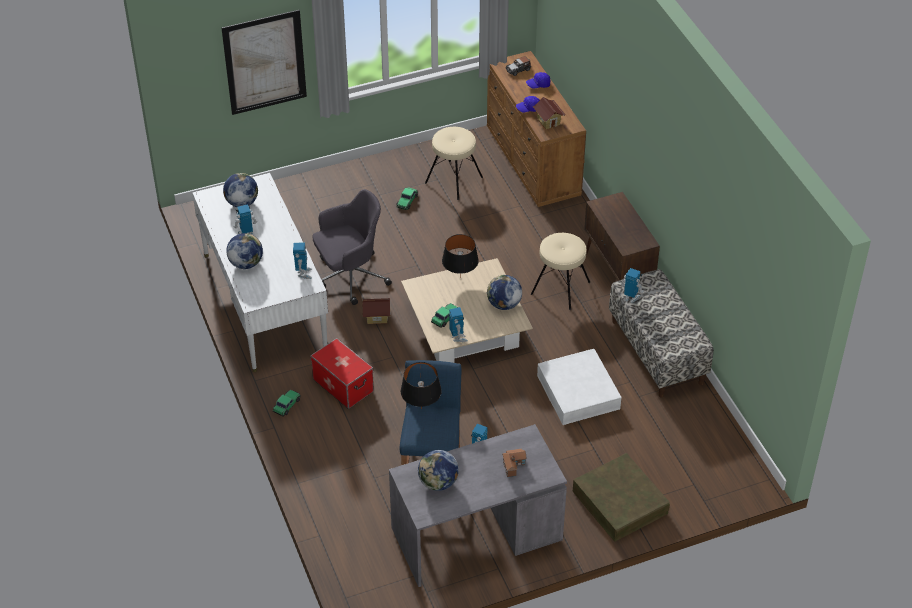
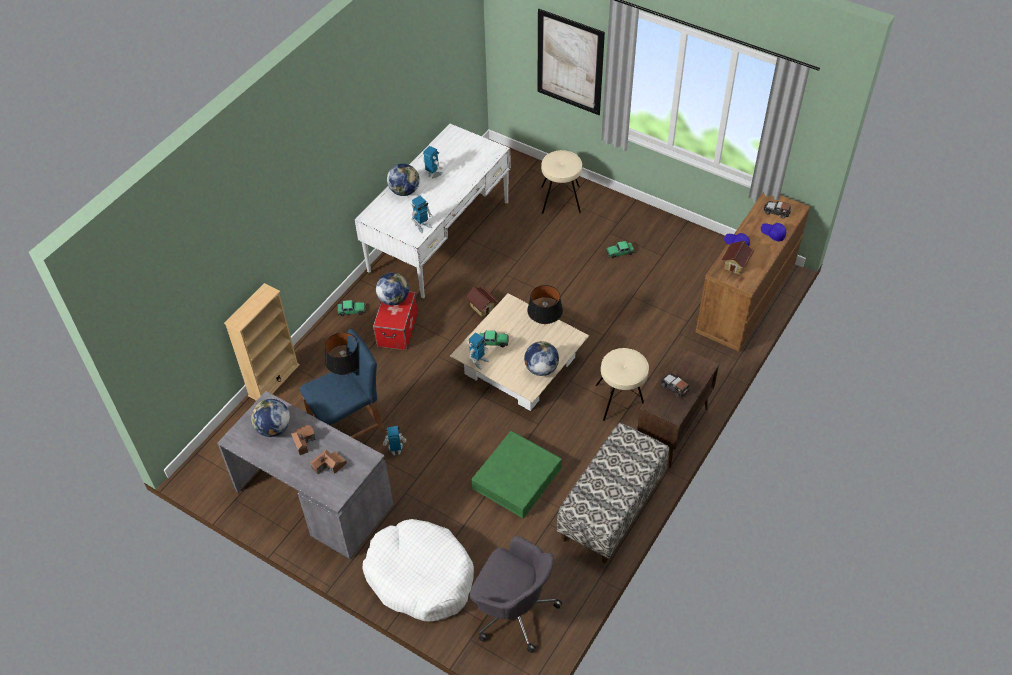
camera: 55 degrees right, 5 degrees up
globe [223,173,258,207] -> globe moved to [376,273,409,305]
grey office chair [312,189,392,305] -> grey office chair moved to [470,536,562,653]
beige stool [425,127,483,200] -> beige stool moved to [541,150,582,214]
white storage box [537,349,622,425] -> green storage box [472,431,562,519]
brown storage box [573,453,670,542] -> white dog bed [363,519,474,621]
toy robot [620,268,644,303] -> none
none -> beige bookcase [224,283,300,401]
none -> toy house [291,424,316,455]
none -> toy car [661,373,689,397]

